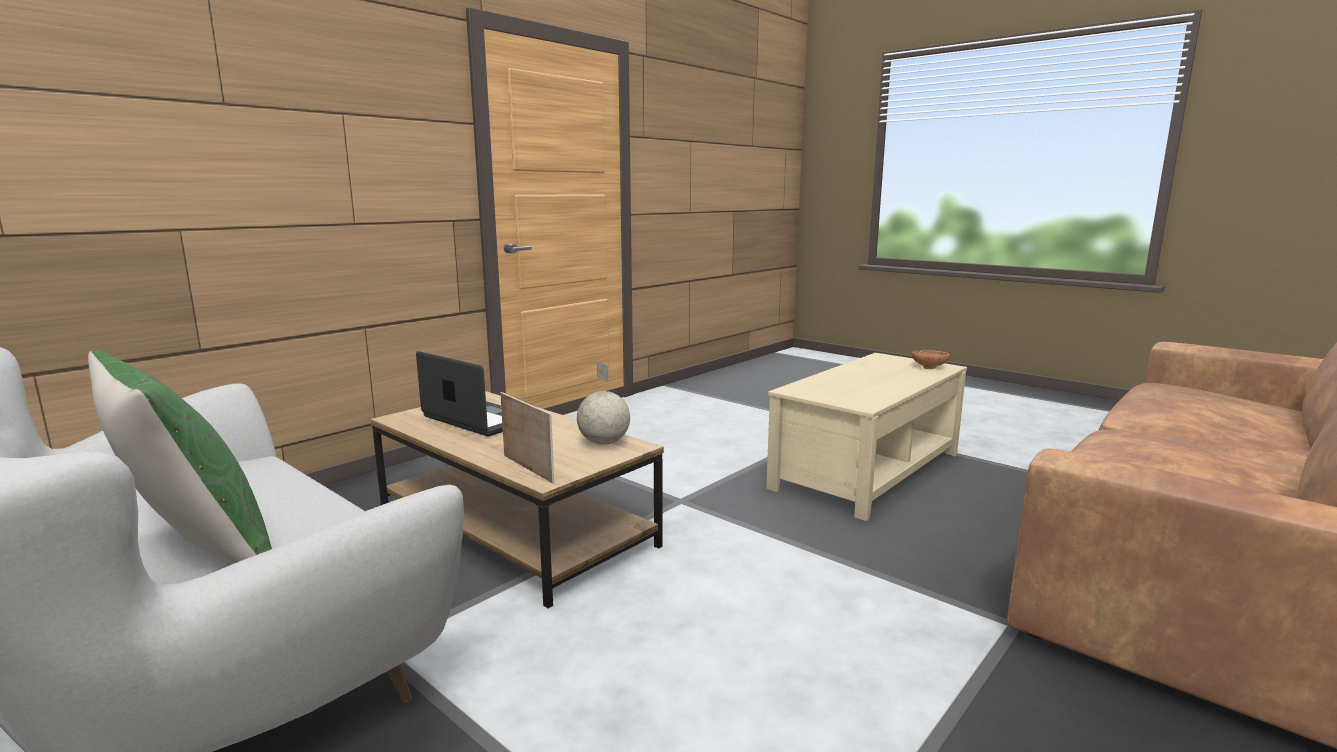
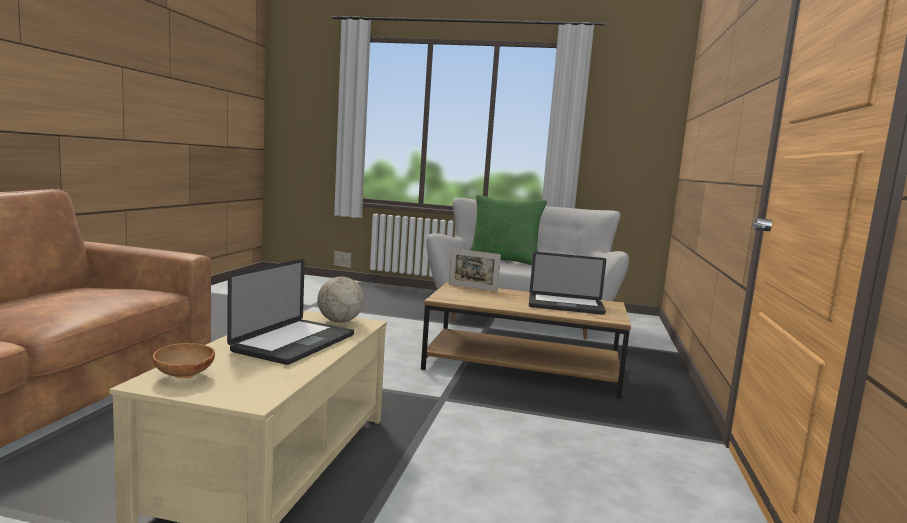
camera: 150 degrees right, 5 degrees down
globe [577,361,630,445] -> globe moved to [317,251,364,323]
none -> laptop [227,259,354,365]

